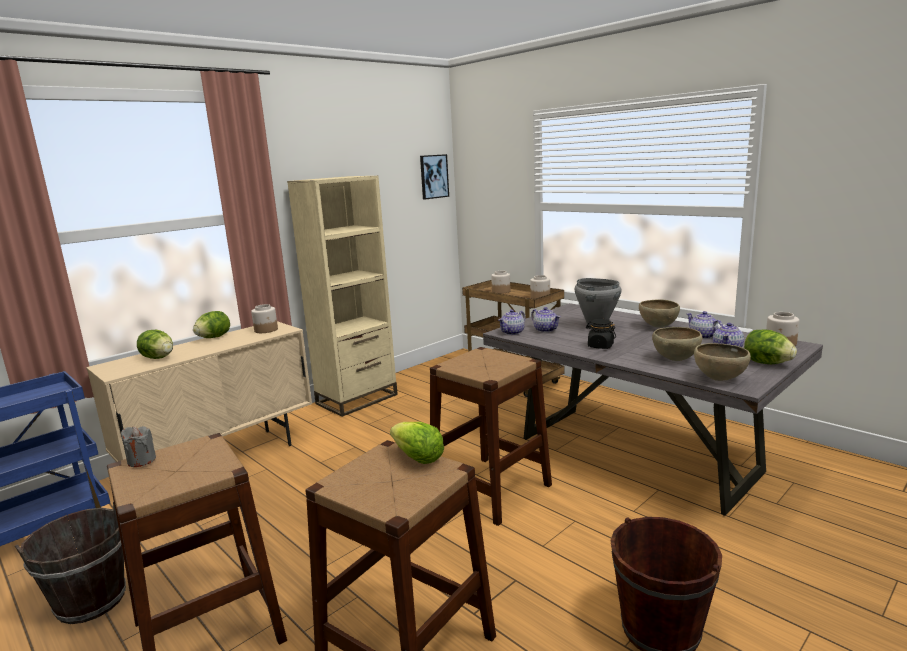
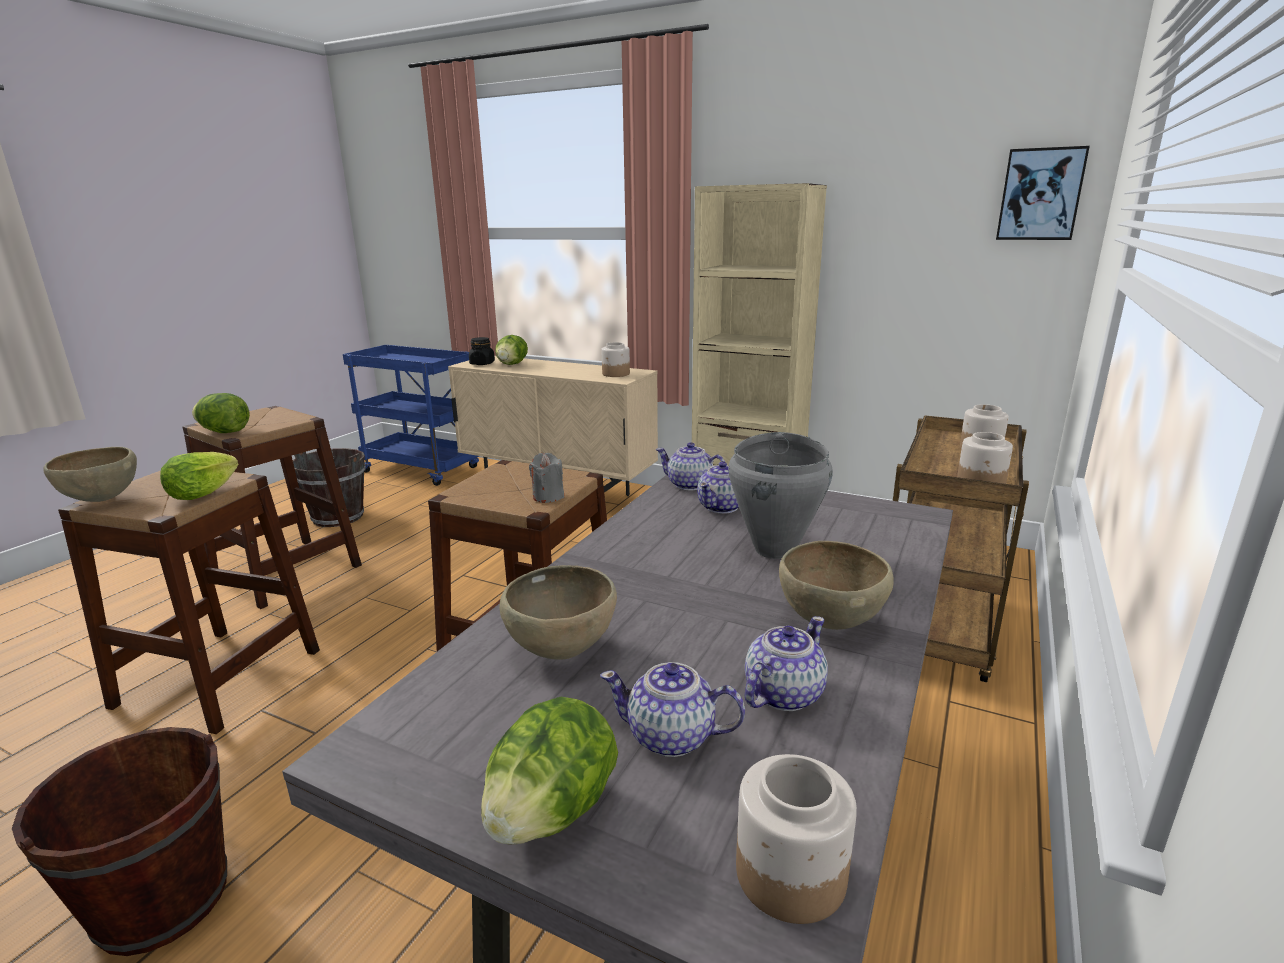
camera: 70 degrees right, 5 degrees up
grey candle [121,426,156,467] -> grey candle moved to [529,453,564,503]
lettuce [193,311,230,338] -> lettuce moved to [192,393,250,433]
black jar [586,319,616,349] -> black jar moved to [469,337,495,365]
brown bowl [694,343,751,381] -> brown bowl moved to [43,447,137,502]

